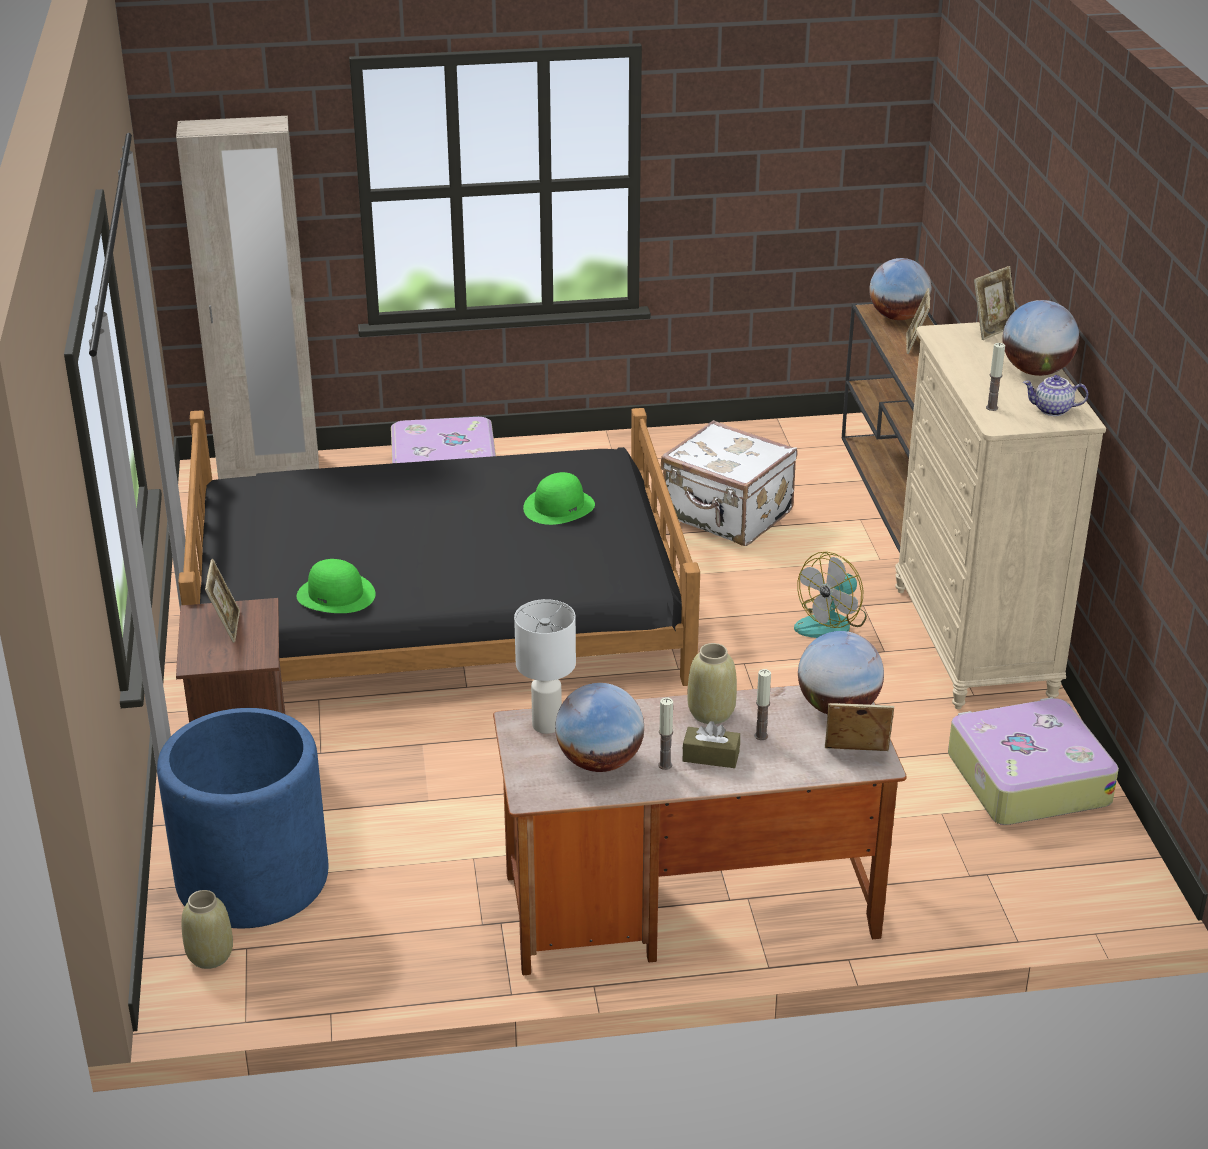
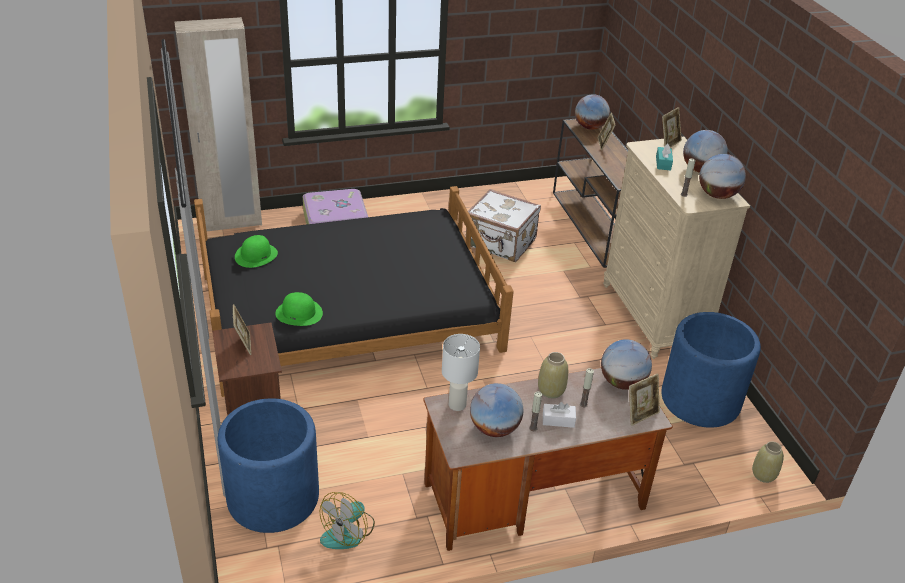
camera: 10 degrees left, 5 degrees up
beige vase [182,890,233,969] -> beige vase moved to [752,441,784,483]
green hat [523,472,595,525] -> green hat moved to [235,235,278,268]
brown tissue box [682,721,740,768] -> white tissue box [543,402,576,428]
fan [794,551,867,638] -> fan moved to [320,492,375,549]
picture frame [825,703,894,751] -> picture frame turned 150 degrees clockwise [629,374,660,426]
suitcase [948,697,1119,825] -> blue planter [661,312,761,428]
teapot [1023,375,1088,416] -> globe [699,154,746,199]
none -> turquoise tissue box [656,143,673,171]

